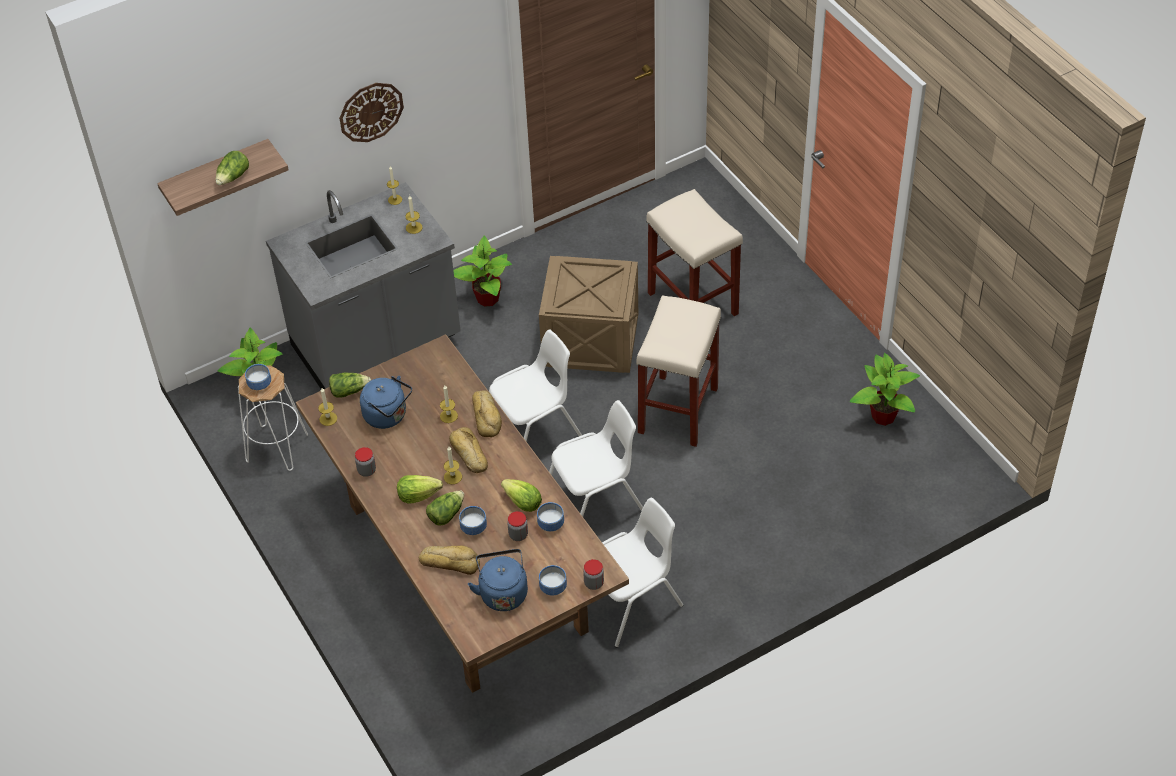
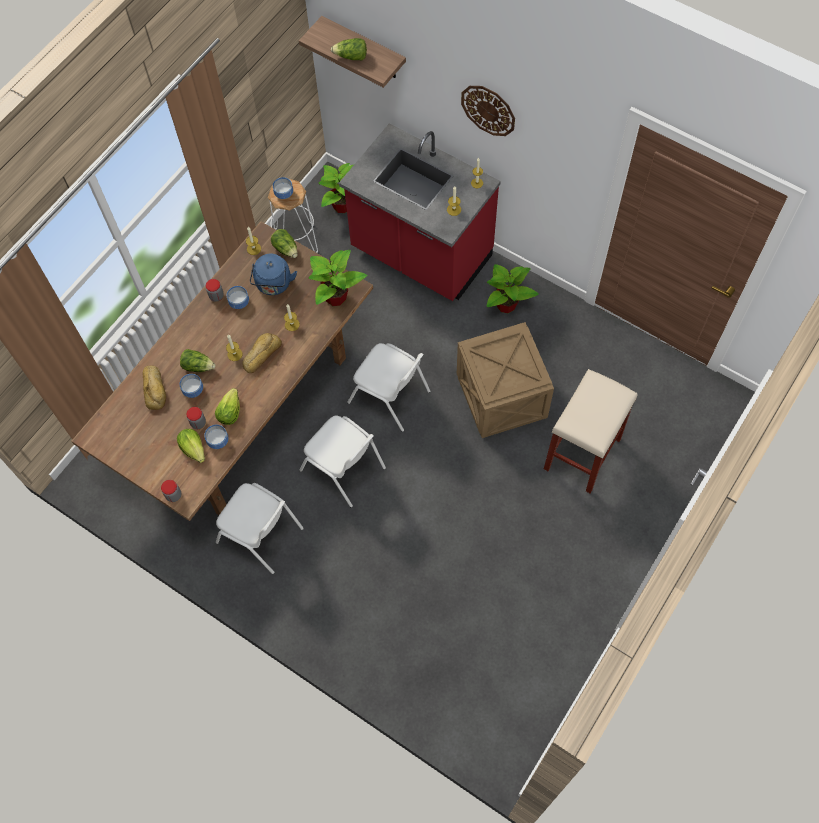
camera: 65 degrees right, 15 degrees up
grey counter [266,182,461,389] -> red counter [339,123,501,301]
lettuce [397,475,443,504] -> lettuce moved to [177,429,205,463]
blue kettle [468,549,528,611] -> none
bread [472,390,502,437] -> none
bowl [539,565,567,595] -> bowl moved to [227,286,249,309]
beige stool [636,295,721,447] -> none
potted plant [850,353,920,426] -> potted plant moved to [308,250,367,306]

